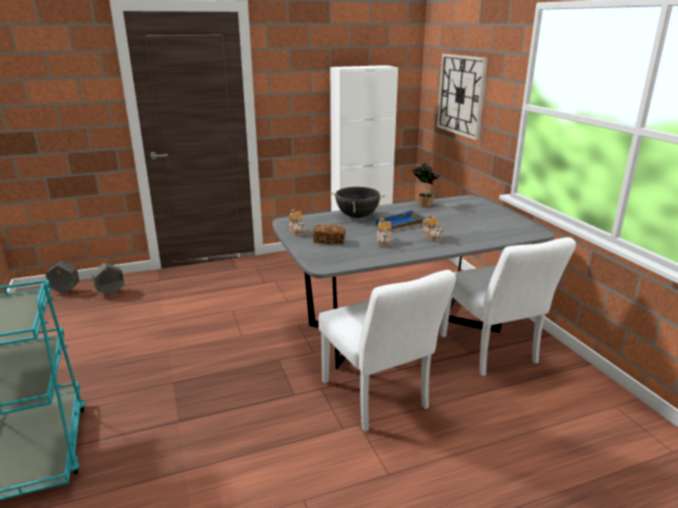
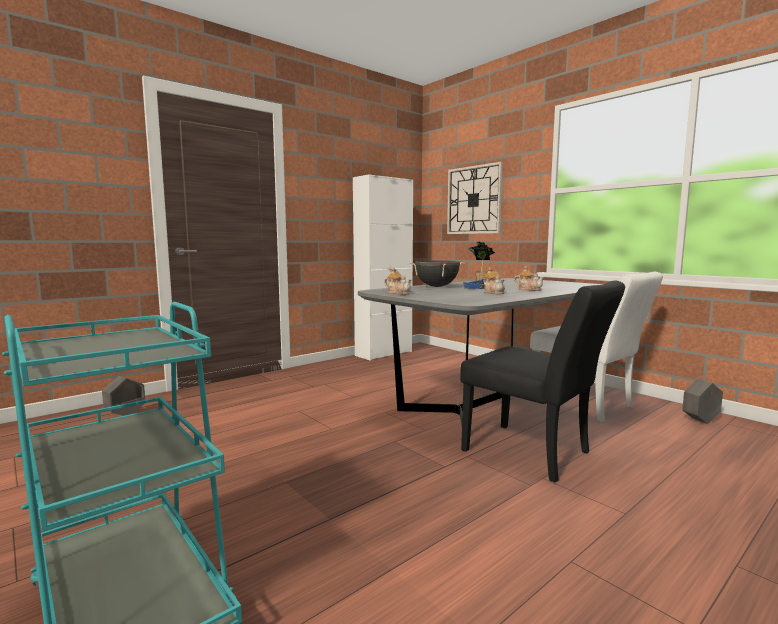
camera: 20 degrees left, 15 degrees down
grey planter [45,261,79,294] -> grey planter moved to [682,379,723,424]
bread [313,225,346,244] -> none
white chair [319,270,456,432] -> black chair [460,281,625,482]

